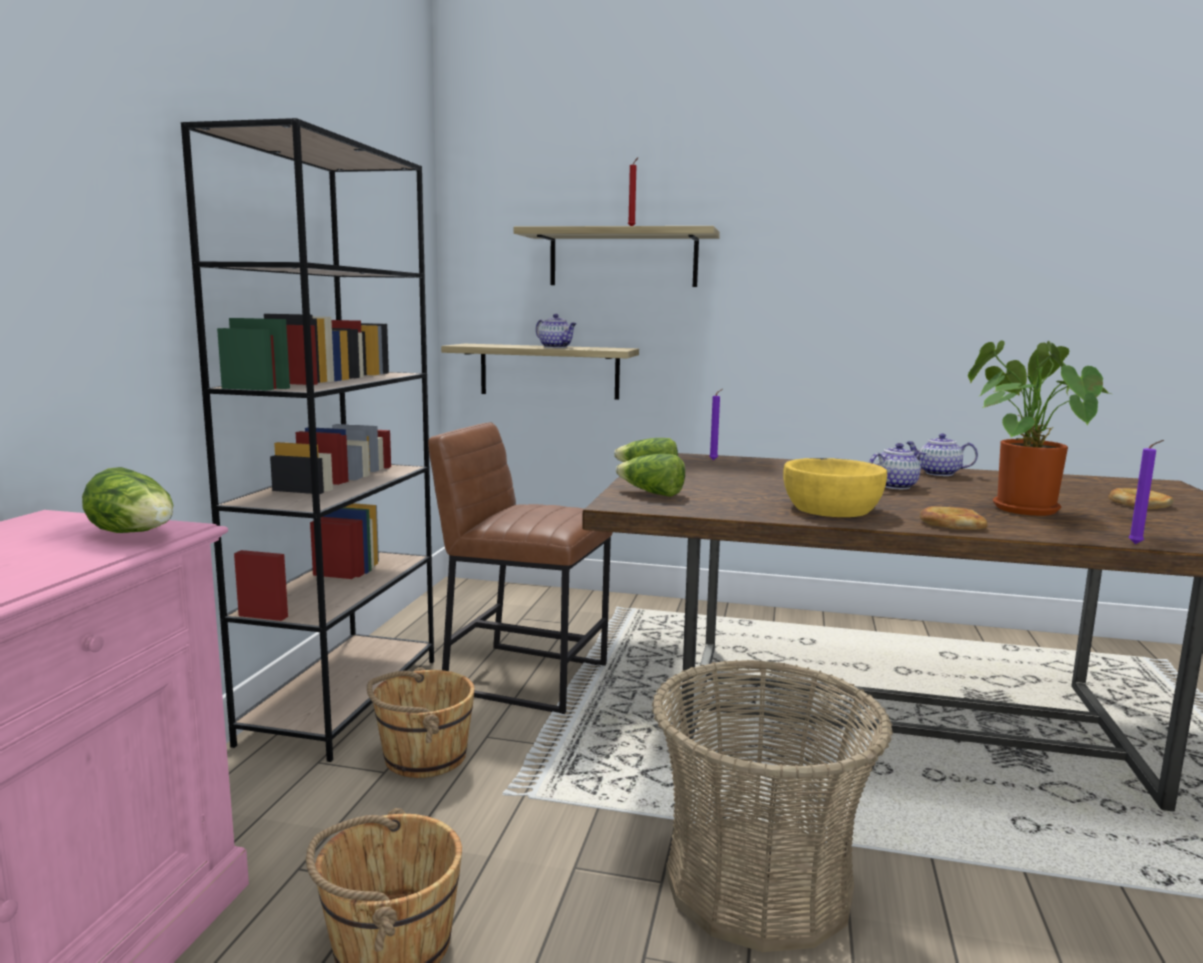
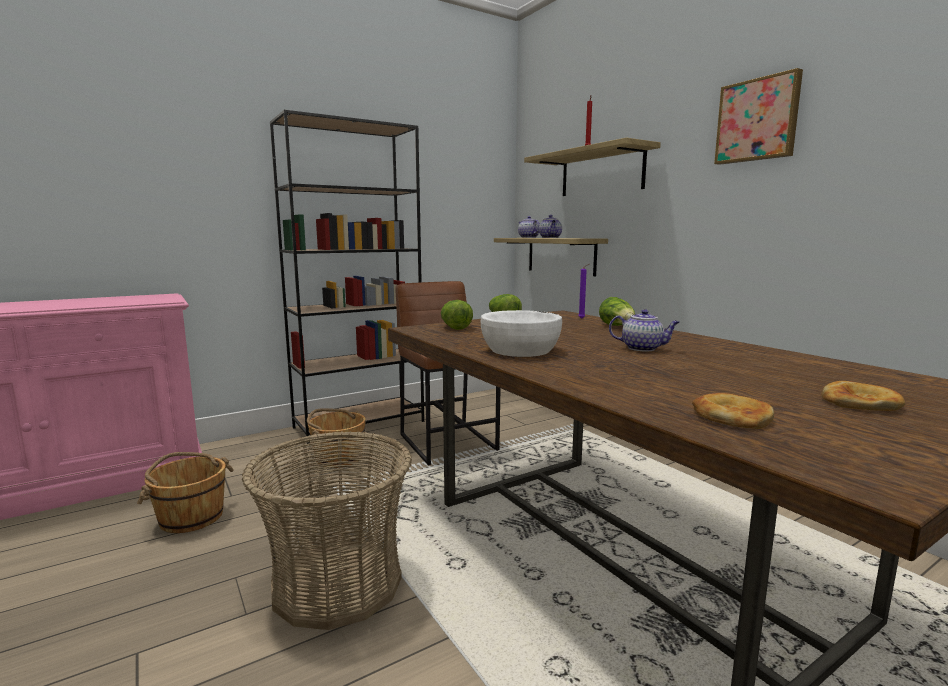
camera: 45 degrees right, 0 degrees up
lettuce [82,467,173,533] -> lettuce moved to [599,297,635,326]
yellow bowl [783,458,887,517] -> white bowl [481,310,562,357]
teapot [906,433,978,476] -> teapot moved to [518,216,540,238]
bread [920,506,988,530] -> bread moved to [692,393,774,429]
potted plant [968,340,1111,516] -> none
purple candle [1128,440,1164,544] -> none
none -> picture [714,68,803,165]

